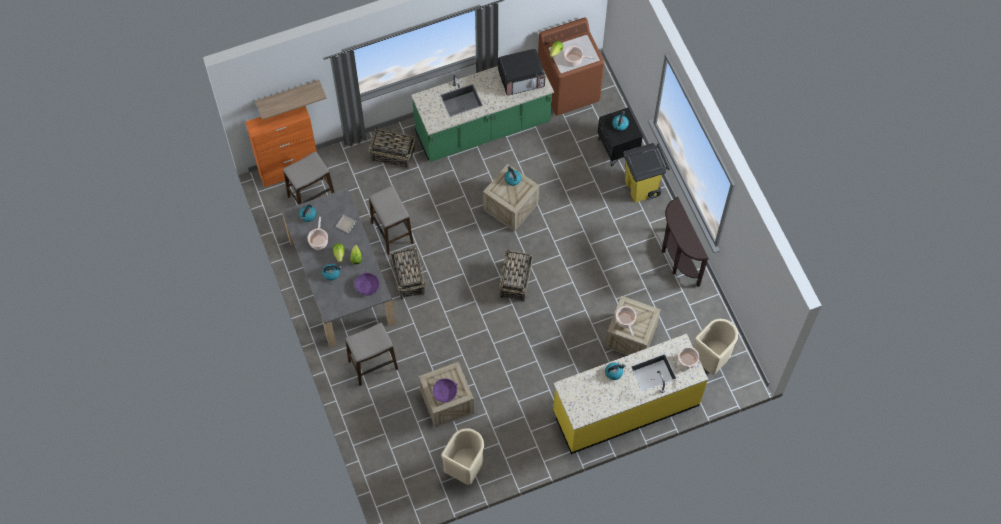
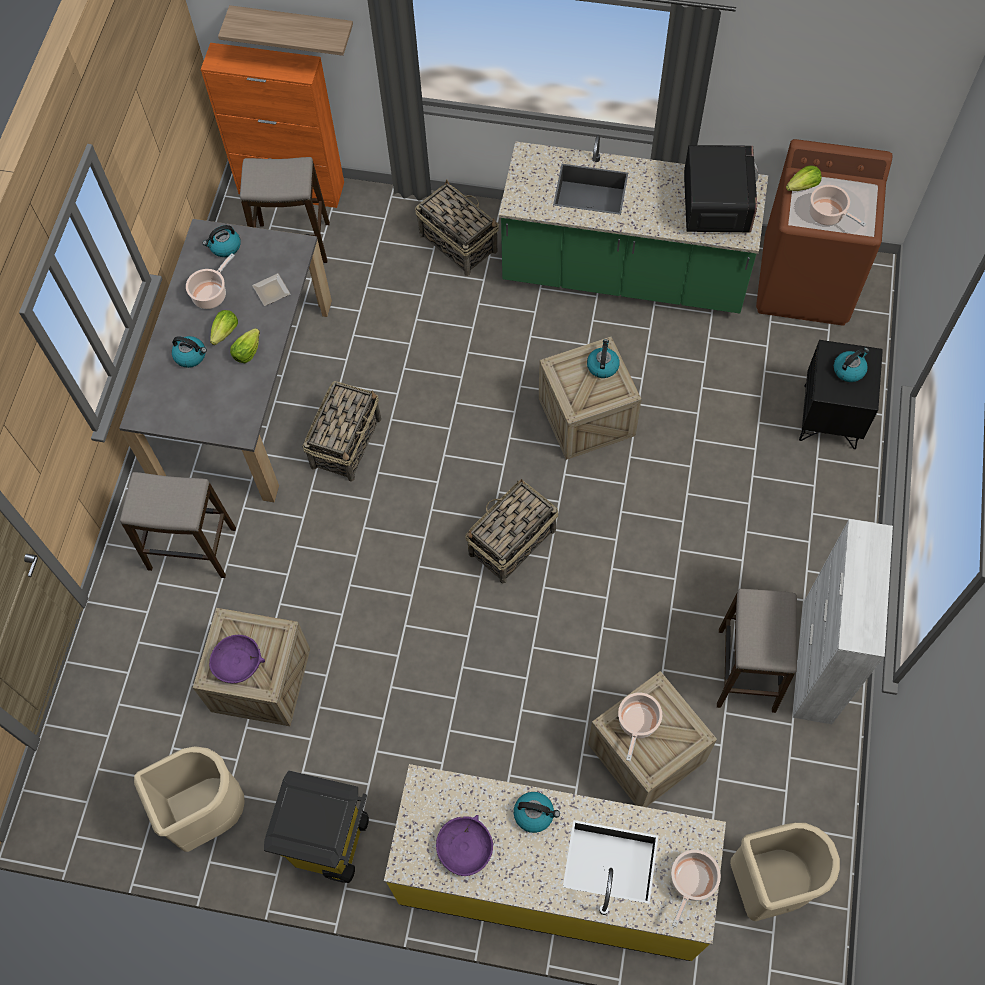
camera: 35 degrees right, 0 degrees up
purple bowl [355,271,380,295] -> purple bowl moved to [436,815,493,876]
stool [369,186,414,255] -> stool moved to [717,589,797,713]
microwave [498,49,545,95] -> microwave turned 105 degrees counterclockwise [684,145,758,233]
yellow trash can [624,143,670,203] -> yellow trash can moved to [264,770,369,883]
brown console table [662,197,709,287] -> white cabinet [793,519,893,724]

